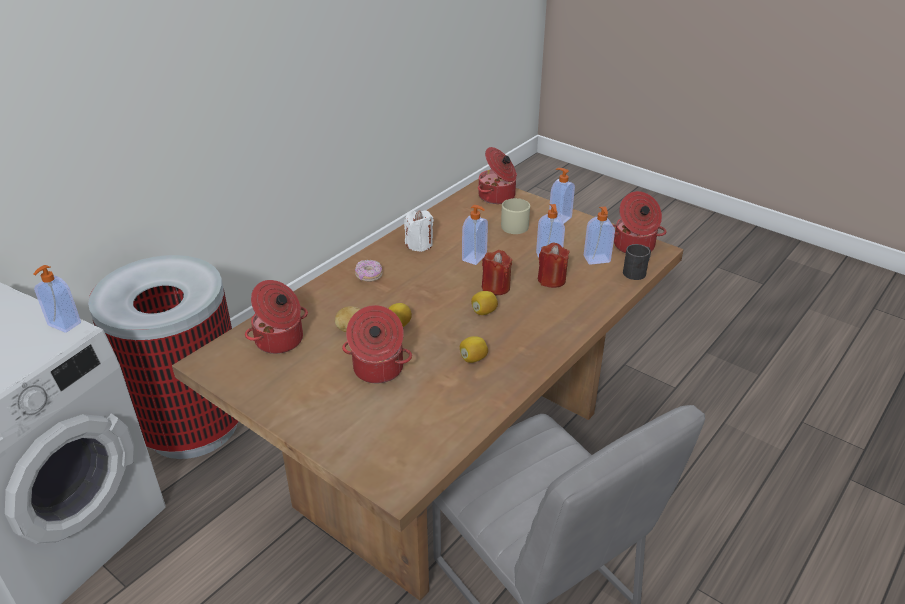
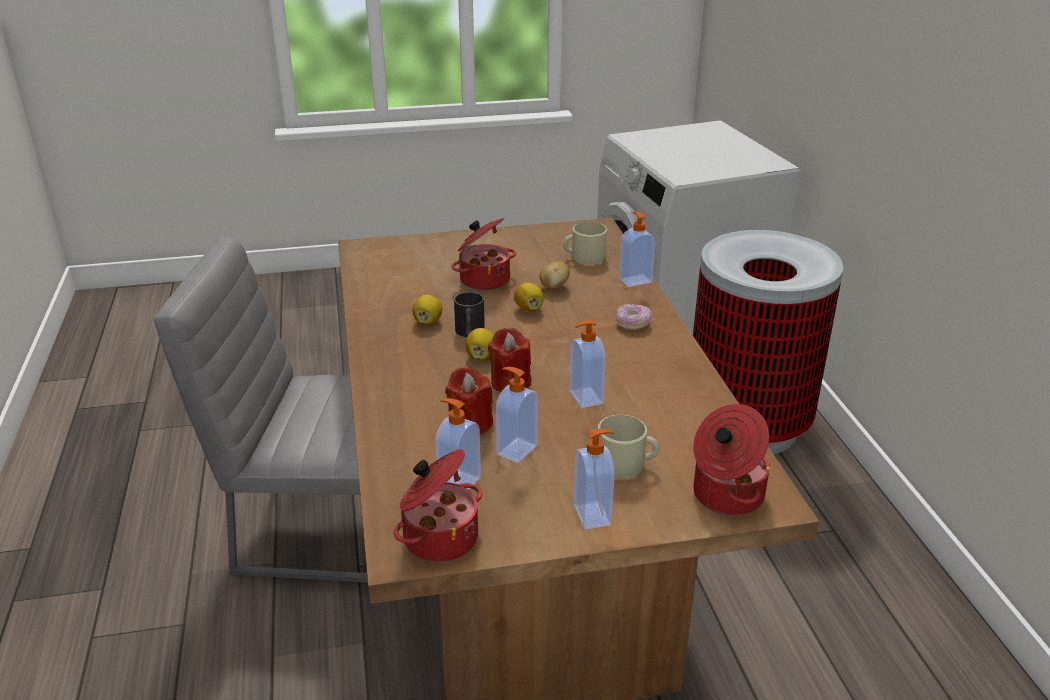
camera: 130 degrees right, 5 degrees down
soap dispenser [33,265,81,333] -> soap dispenser moved to [619,212,656,287]
cooking pot [245,280,308,354] -> beige mug [563,222,607,264]
white candle [404,210,434,252] -> none
black mug [623,244,651,280] -> black mug moved to [454,292,485,337]

